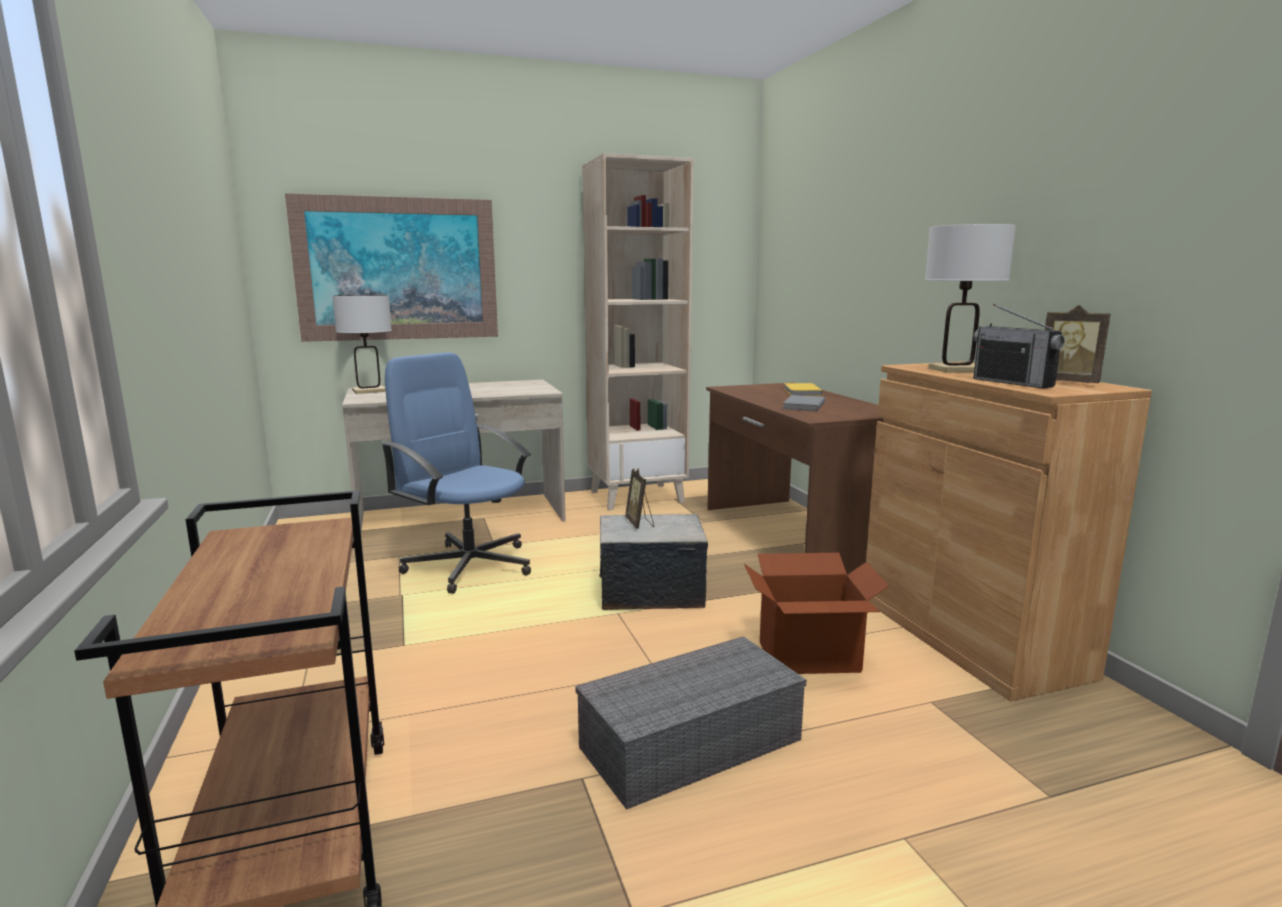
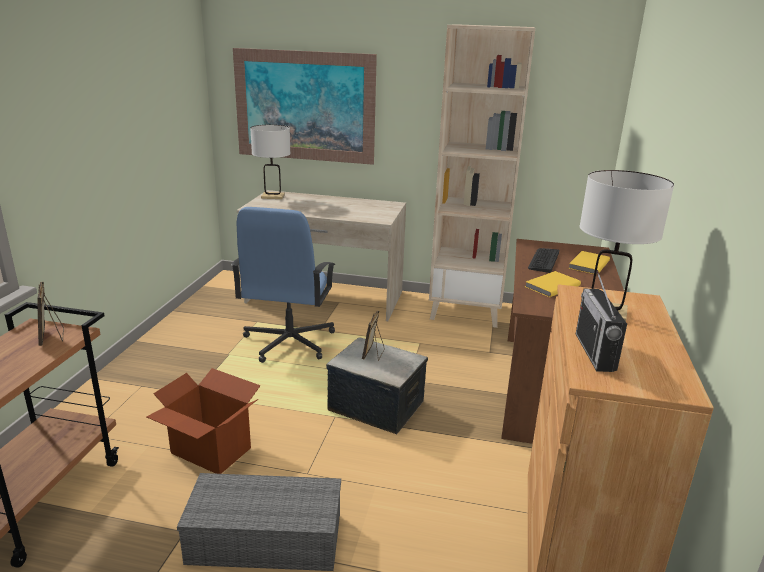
camera: 30 degrees right, 10 degrees up
blue office chair [381,352,531,594] -> blue office chair turned 150 degrees counterclockwise [231,207,336,363]
cardboard box [744,553,889,674] -> cardboard box moved to [146,368,261,474]
grey book [783,395,825,411] -> yellow book [525,271,581,297]
picture frame [1045,305,1111,383] -> picture frame moved to [37,282,64,346]
none -> keyboard [528,248,559,273]

